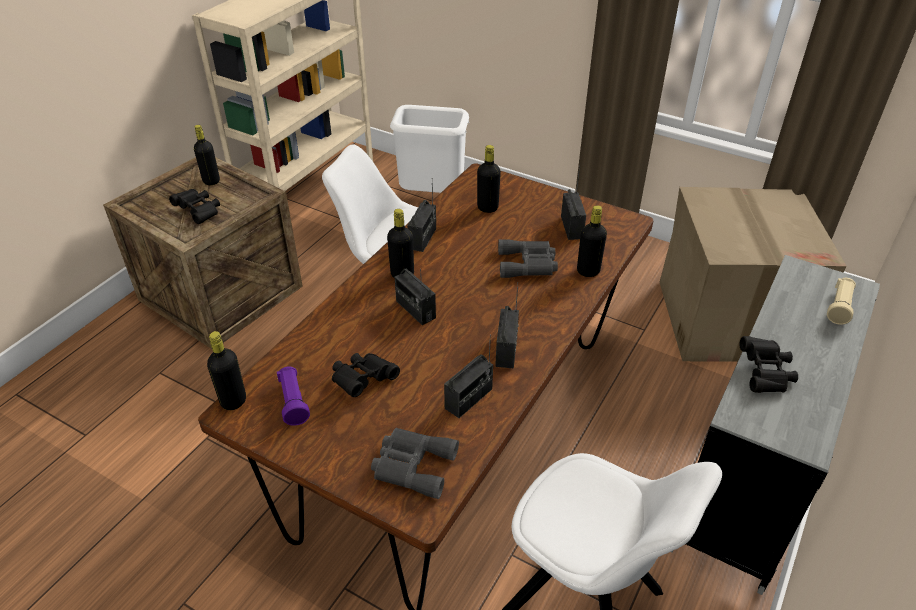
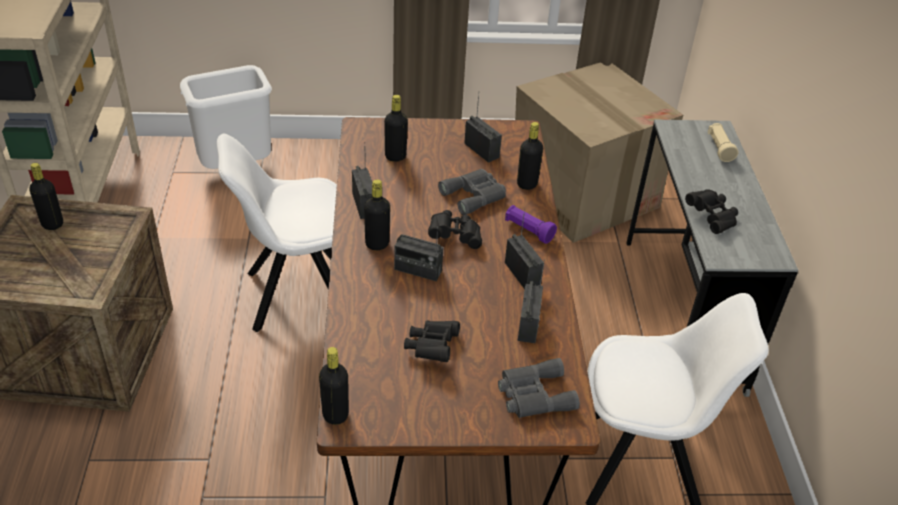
camera: 35 degrees left, 0 degrees up
black binoculars [169,189,220,224] -> black binoculars moved to [428,210,482,249]
purple flashlight [277,366,310,426] -> purple flashlight moved to [505,205,557,244]

